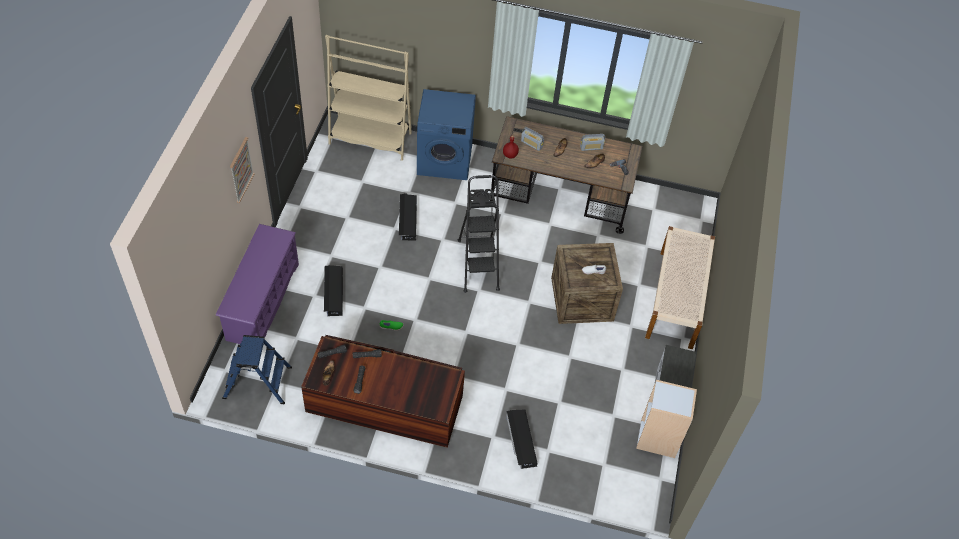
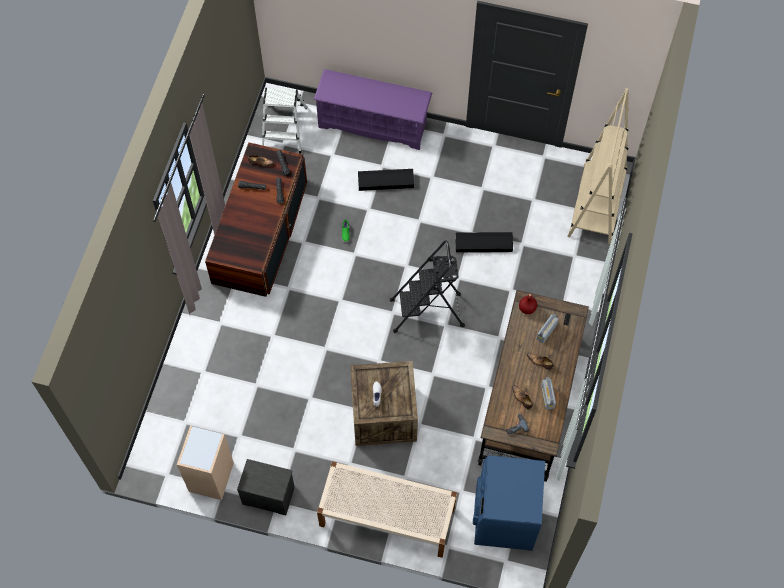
camera: 95 degrees right, 10 degrees up
blue step ladder [222,335,292,404] -> white step ladder [262,88,307,154]
picture [230,137,255,203] -> none
blue washing machine [417,89,476,180] -> blue washing machine moved to [473,455,545,551]
black storage box [506,409,538,469] -> none

